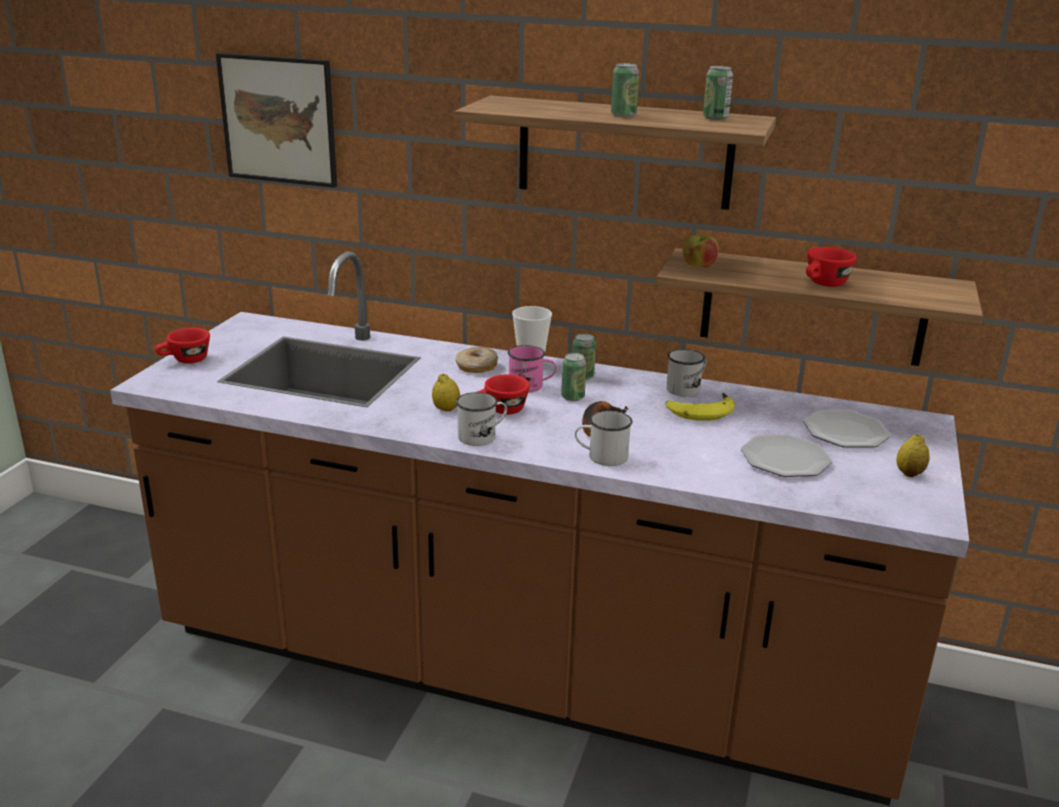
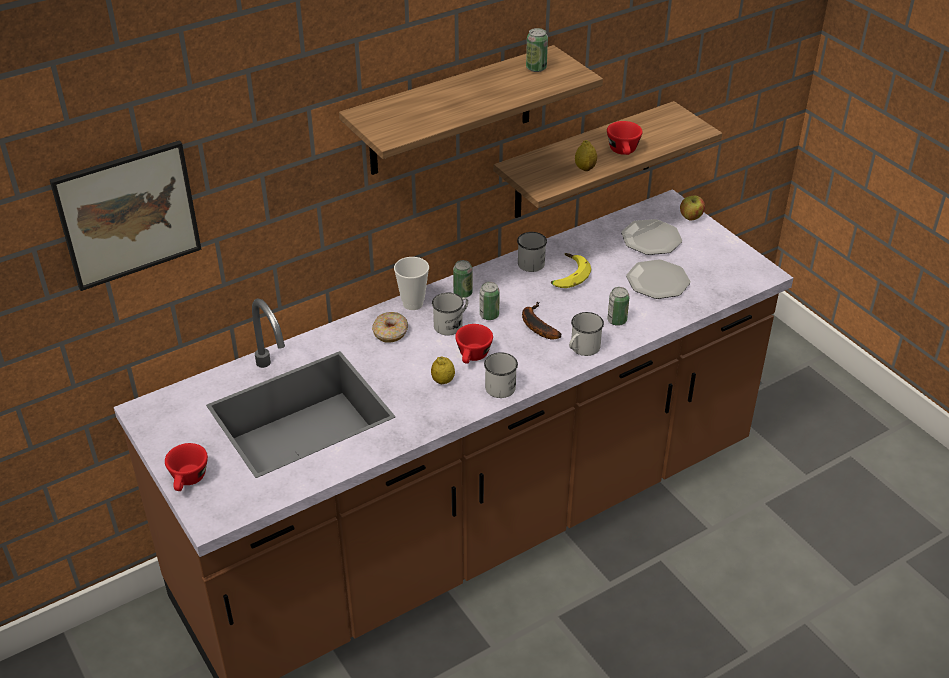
camera: 50 degrees left, 15 degrees up
pink mug [508,345,557,393] -> white mug [432,293,468,335]
can [611,63,639,117] -> can moved to [607,287,630,326]
apple [682,236,719,268] -> apple moved to [680,195,705,221]
lemon [896,434,930,477] -> lemon moved to [575,140,597,171]

